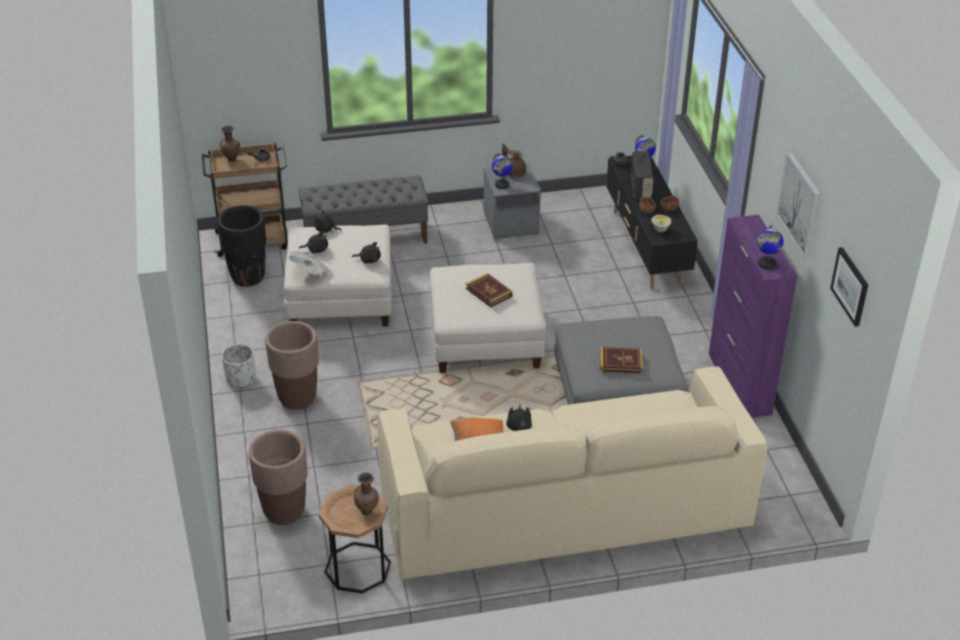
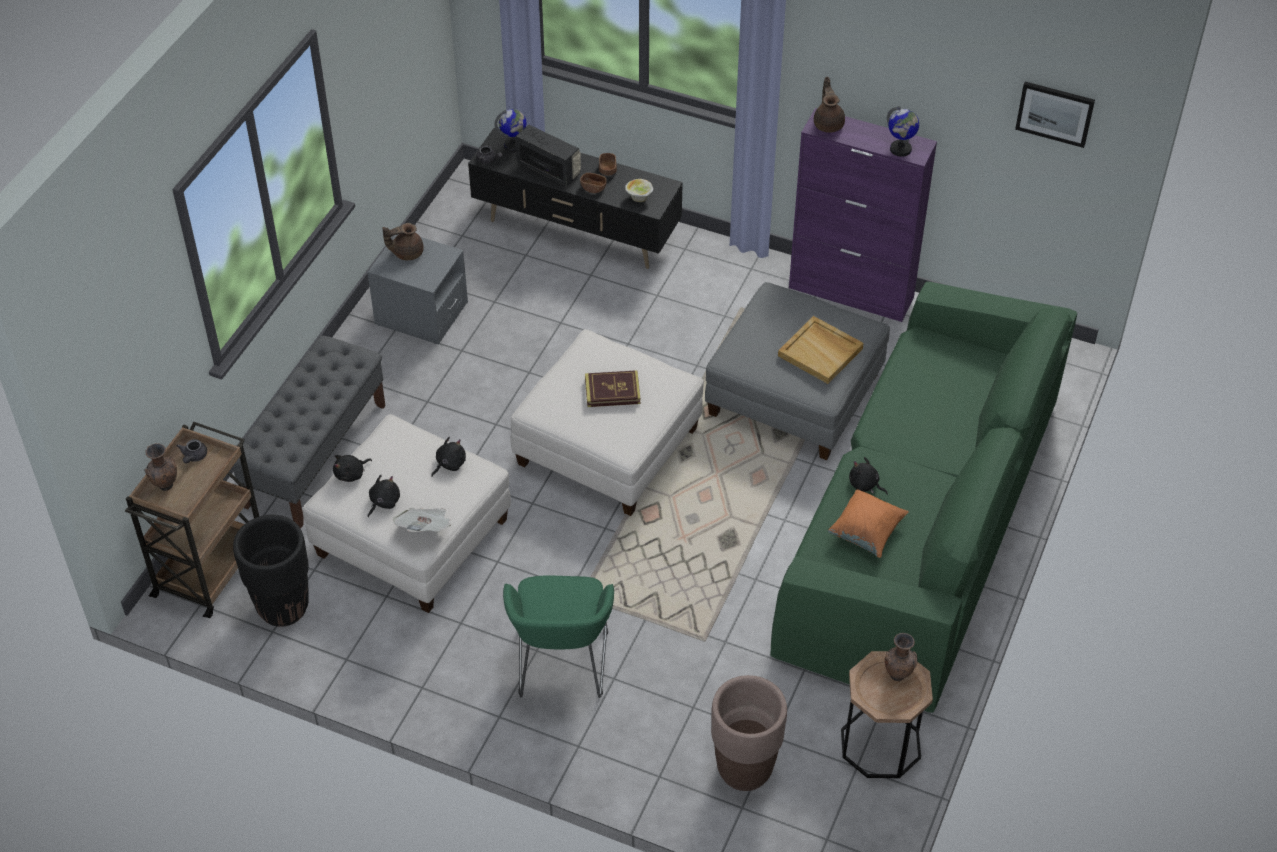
camera: 55 degrees left, 10 degrees up
white planter [221,344,255,388] -> none
brown planter [265,321,319,410] -> green armchair [503,576,614,698]
beige sofa [377,366,767,579] -> green sofa [770,282,1077,713]
globe [492,153,513,189] -> none
book [600,347,643,374] -> beige tray [778,316,864,384]
picture [776,153,820,258] -> none
none -> brown teapot [814,77,845,133]

